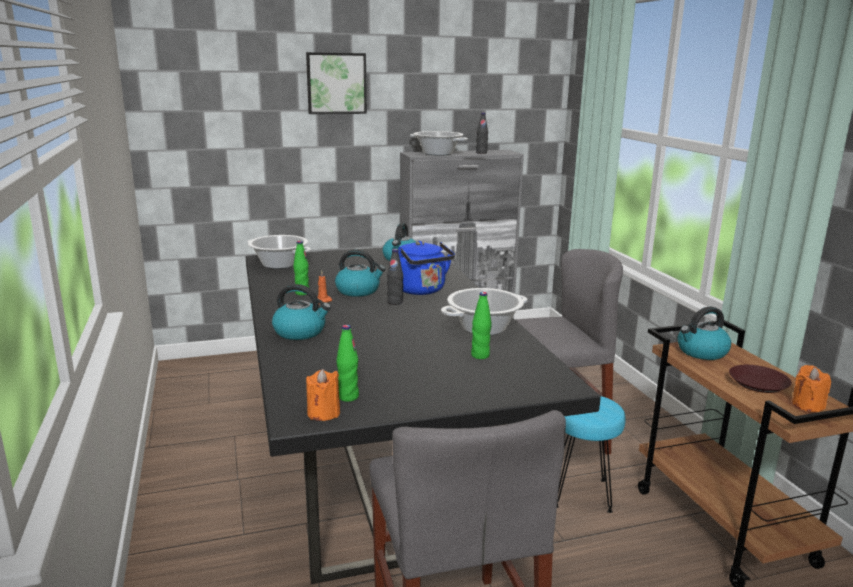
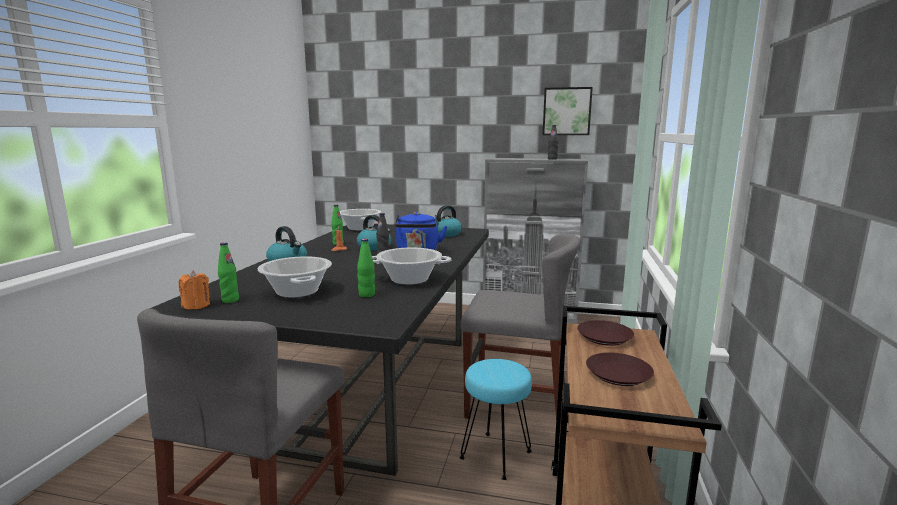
camera: 30 degrees right, 5 degrees down
picture [306,52,367,114] -> picture moved to [543,87,593,135]
cooking pot [410,131,468,156] -> cooking pot moved to [258,256,332,298]
kettle [677,307,731,360] -> brown plate [577,320,634,346]
orange candle [792,365,831,412] -> none

